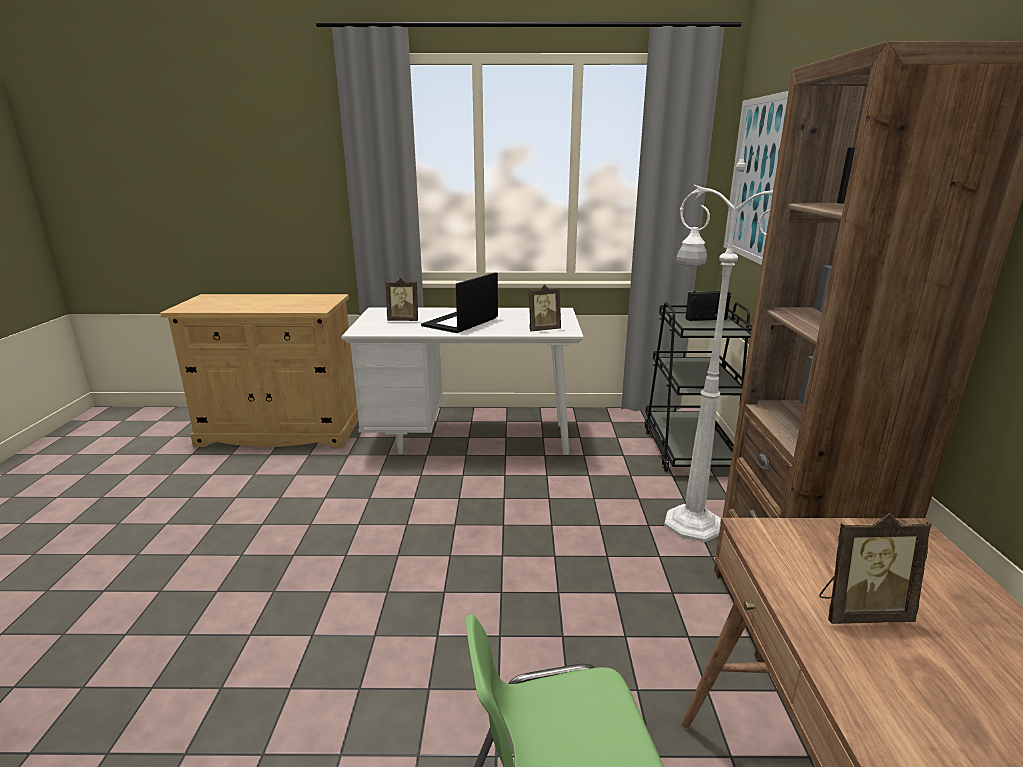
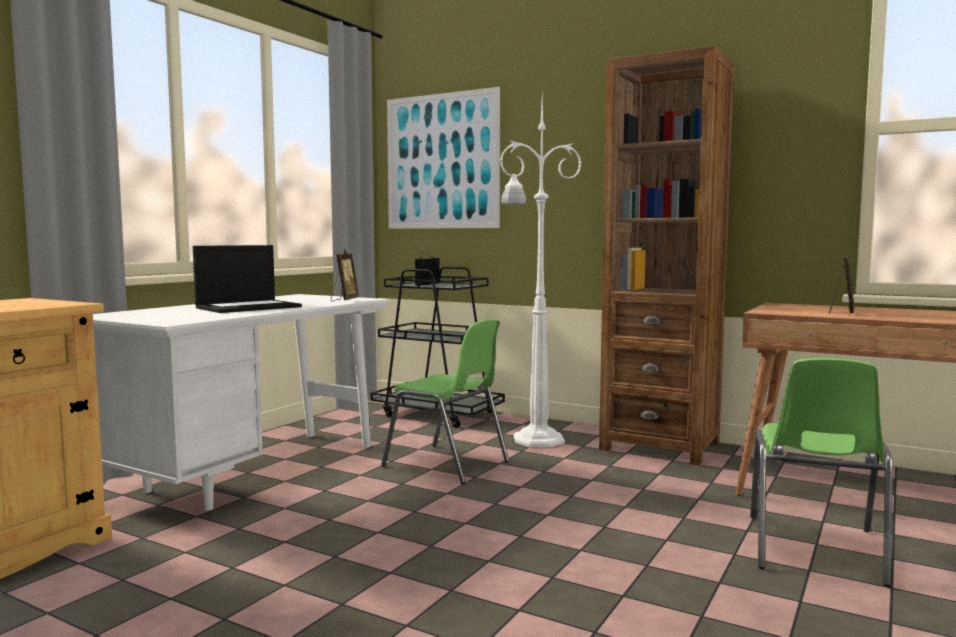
camera: 60 degrees left, 15 degrees down
picture frame [386,278,418,321] -> none
laptop [421,272,498,333] -> laptop turned 105 degrees counterclockwise [193,245,302,313]
none -> green chair [381,319,509,484]

